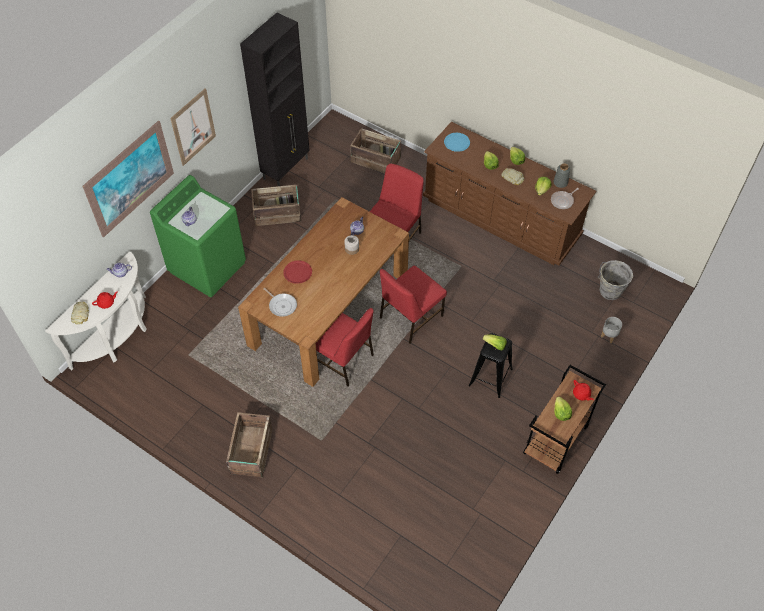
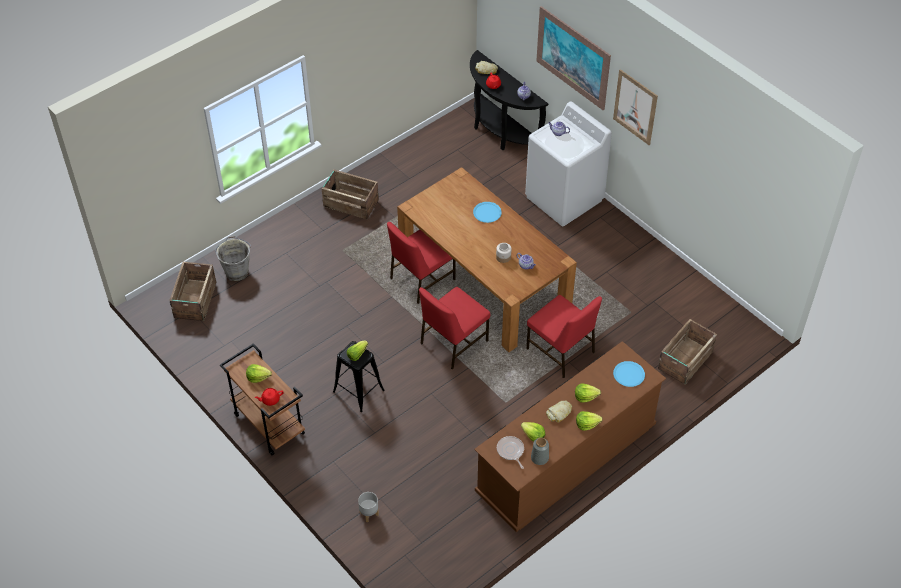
camera: 105 degrees right, 5 degrees down
white console table [45,251,147,370] -> black console table [470,50,548,150]
green washing machine [150,175,246,297] -> white washing machine [525,101,612,226]
black cabinet [240,13,310,186] -> none
crate [251,185,301,226] -> crate moved to [169,262,216,321]
frying pan [263,288,297,317] -> none
red plate [283,260,312,284] -> blue plate [473,202,502,223]
red chair [380,266,447,344] -> red chair turned 105 degrees counterclockwise [419,287,490,370]
grey bucket [598,260,633,300] -> grey bucket moved to [215,236,251,281]

